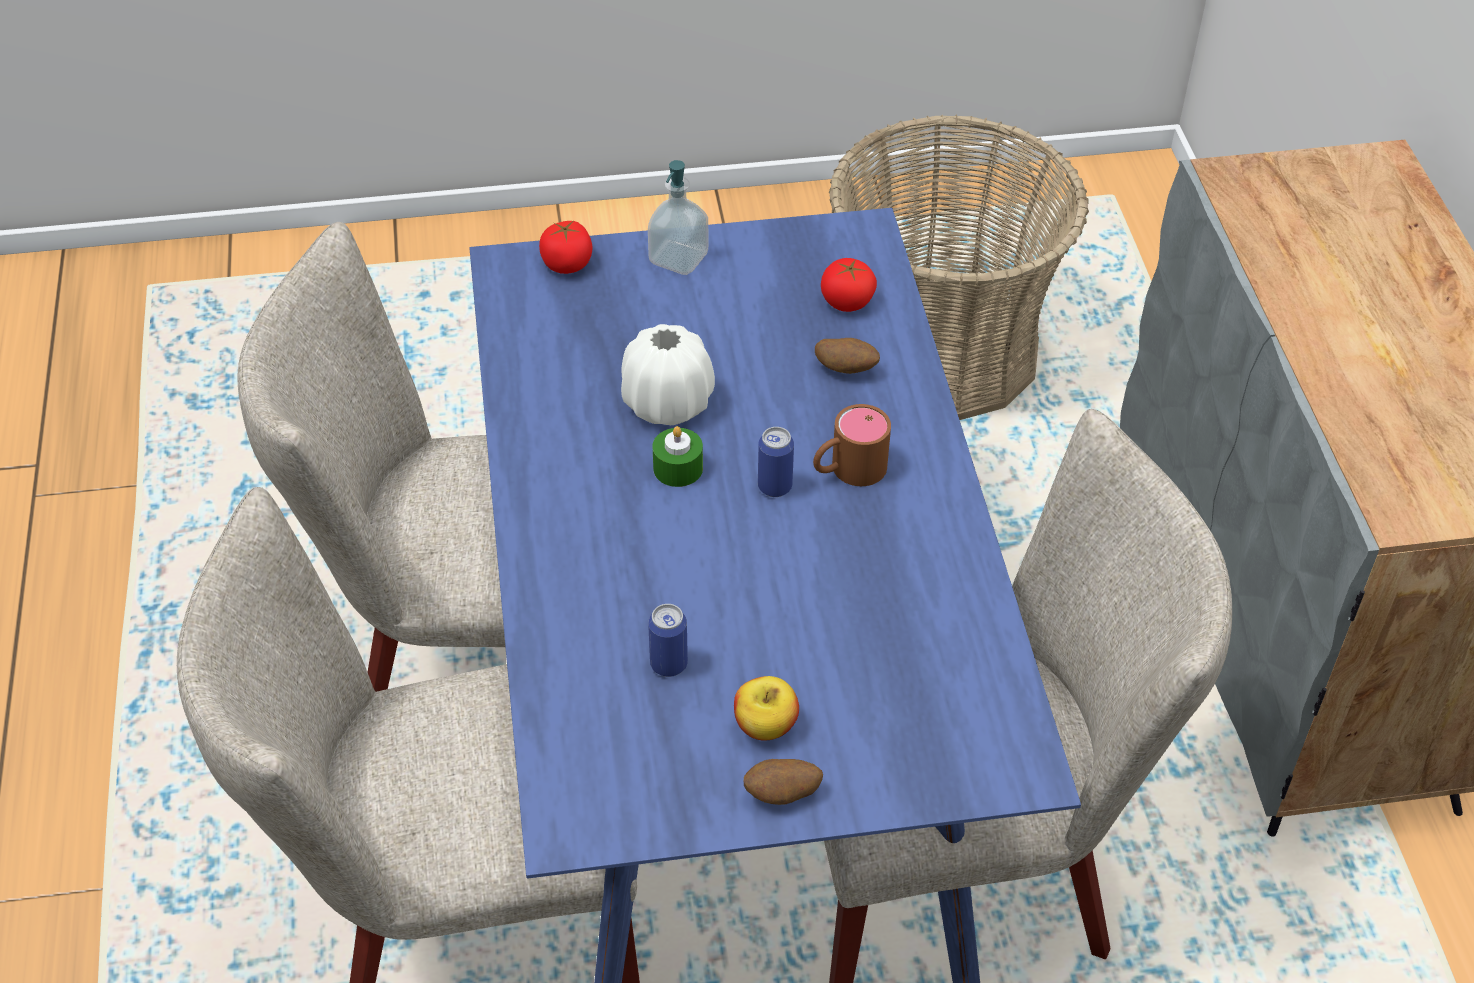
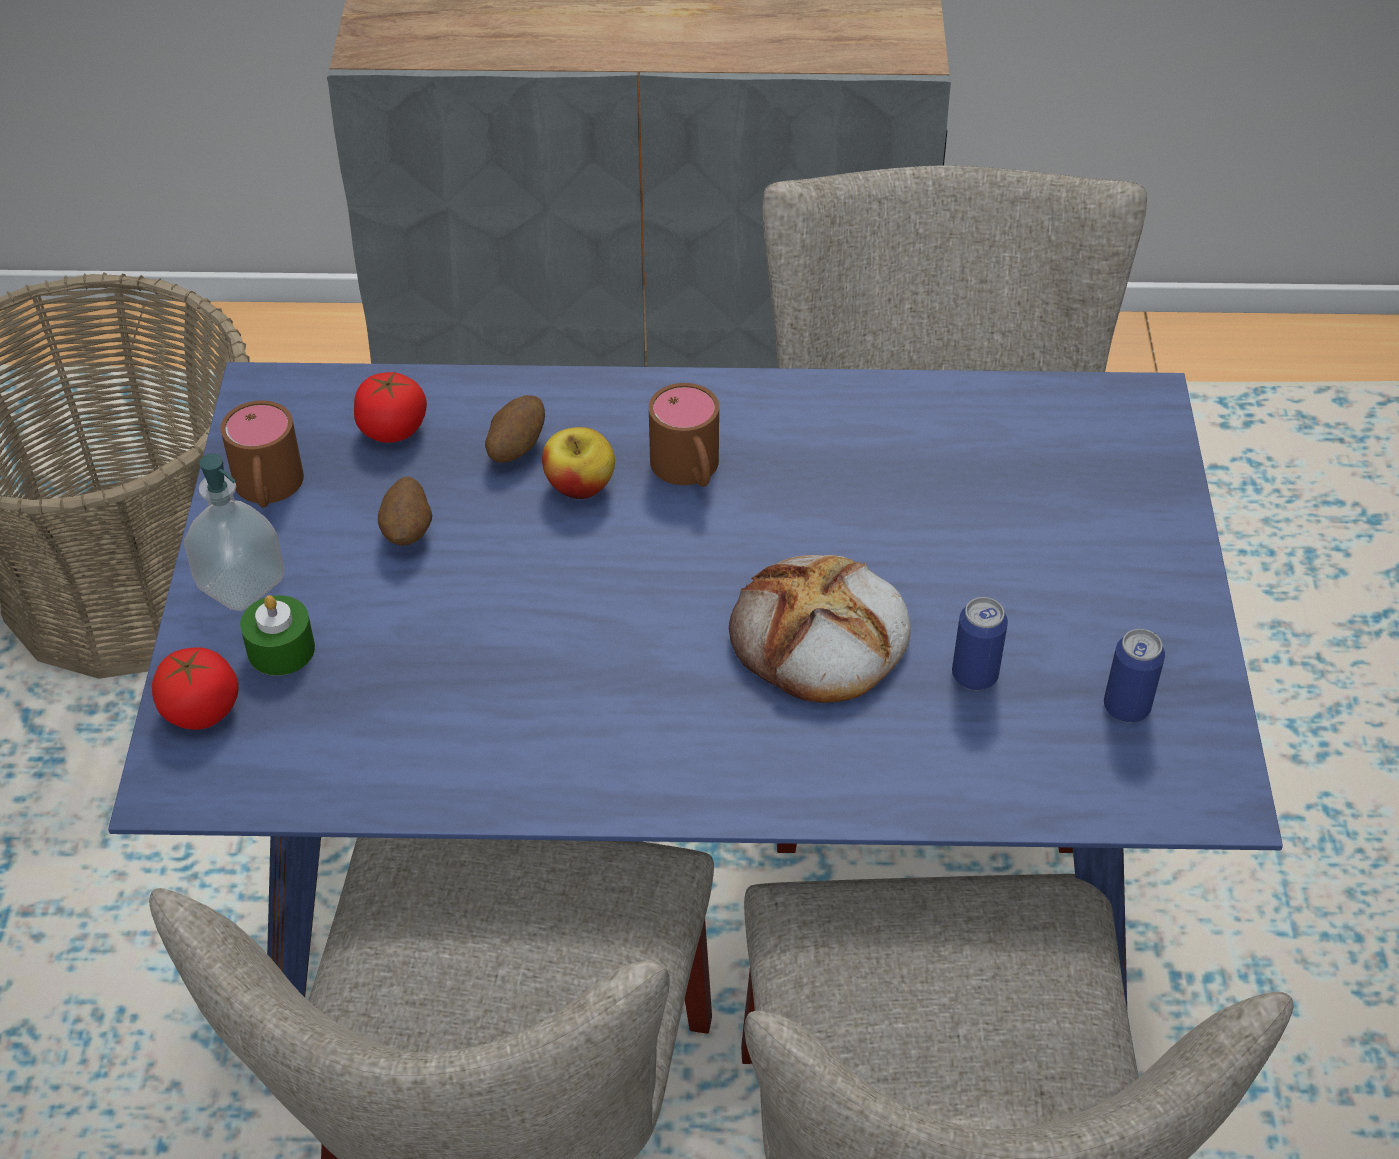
camera: 80 degrees left, 0 degrees up
white vase [621,324,715,425] -> none
green candle [652,426,703,487] -> green candle moved to [240,595,315,676]
apple [734,676,799,741] -> apple moved to [542,427,615,499]
potato [744,759,823,805] -> potato moved to [378,477,432,546]
can [758,427,794,497] -> can moved to [1104,629,1165,723]
none -> brown mug [221,400,304,508]
none -> bread [729,555,911,703]

